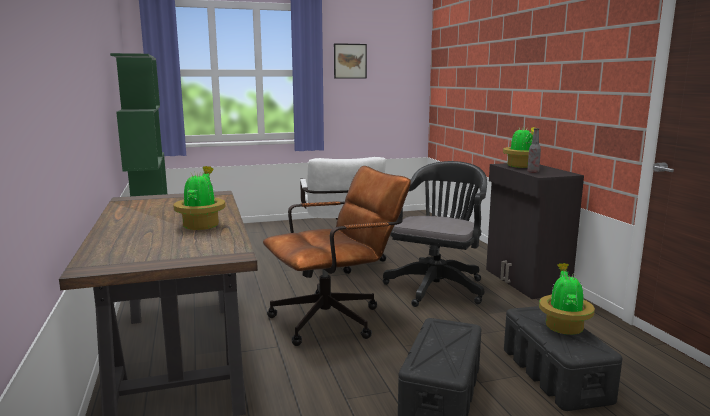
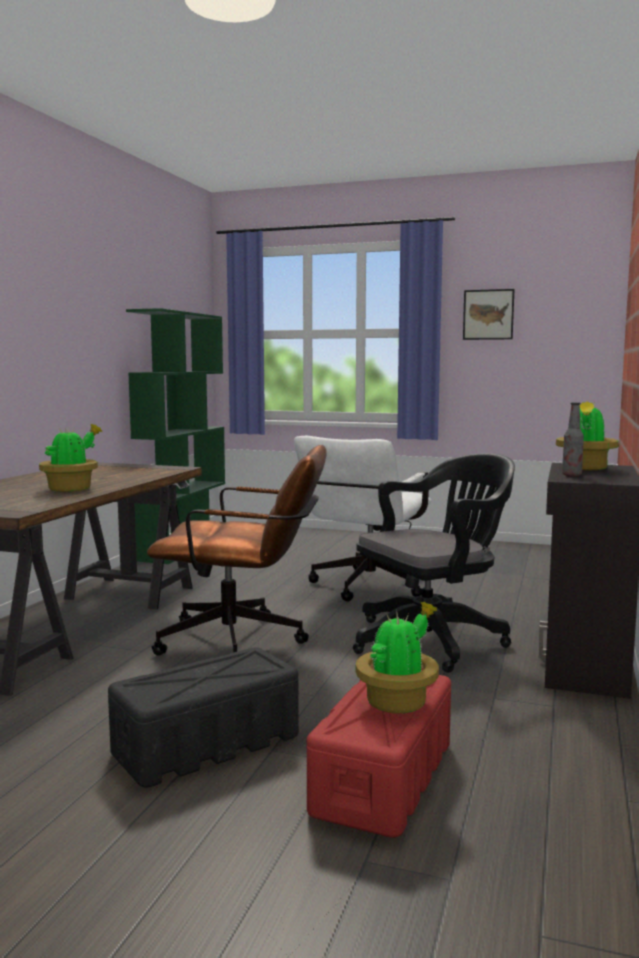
camera: 35 degrees right, 5 degrees down
black storage box [504,306,622,411] -> red storage box [307,675,451,838]

